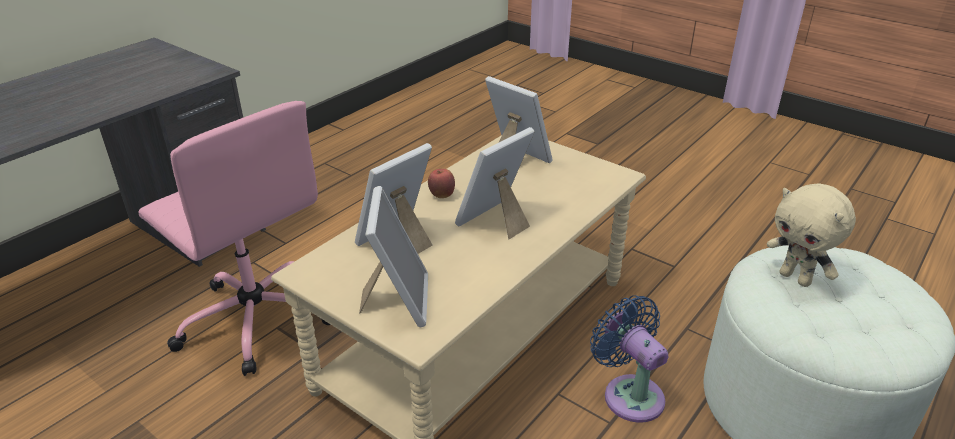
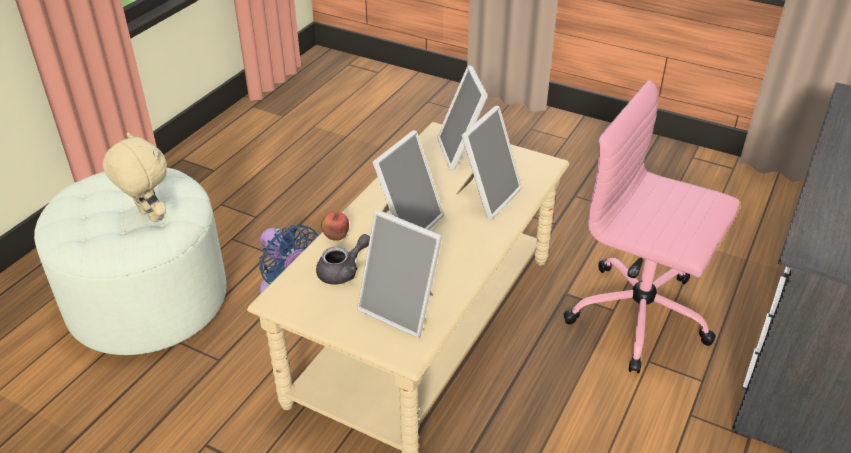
camera: 170 degrees right, 5 degrees up
apple [428,169,455,198] -> apple moved to [321,211,349,241]
none -> grey teapot [316,234,370,285]

